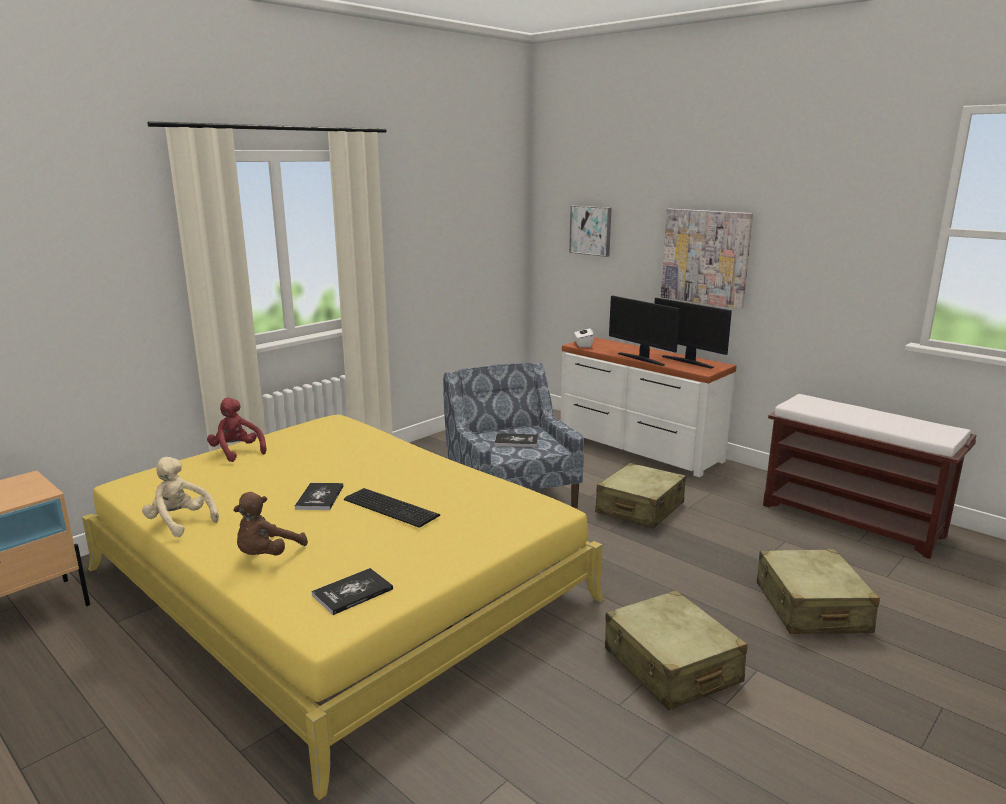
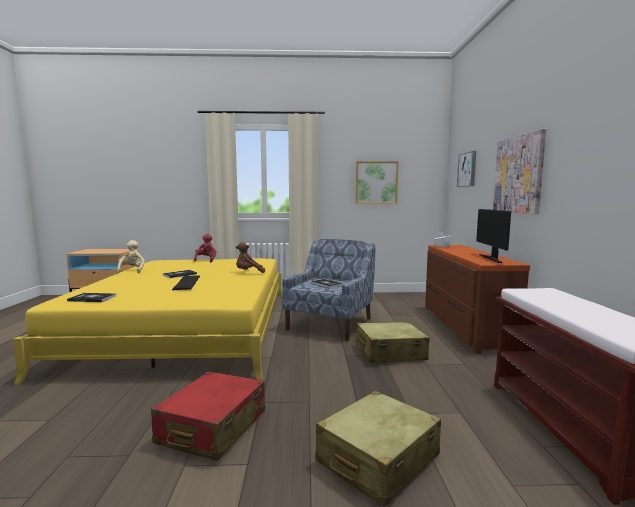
camera: 45 degrees right, 10 degrees down
brown plush toy [234,492,308,555] -> brown plush toy moved to [236,242,265,273]
white dresser [561,337,736,477] -> brown dresser [425,245,530,354]
beige suitcase [605,590,748,710] -> red suitcase [151,371,265,461]
monitor [609,296,680,366] -> none
none -> picture [356,161,399,204]

